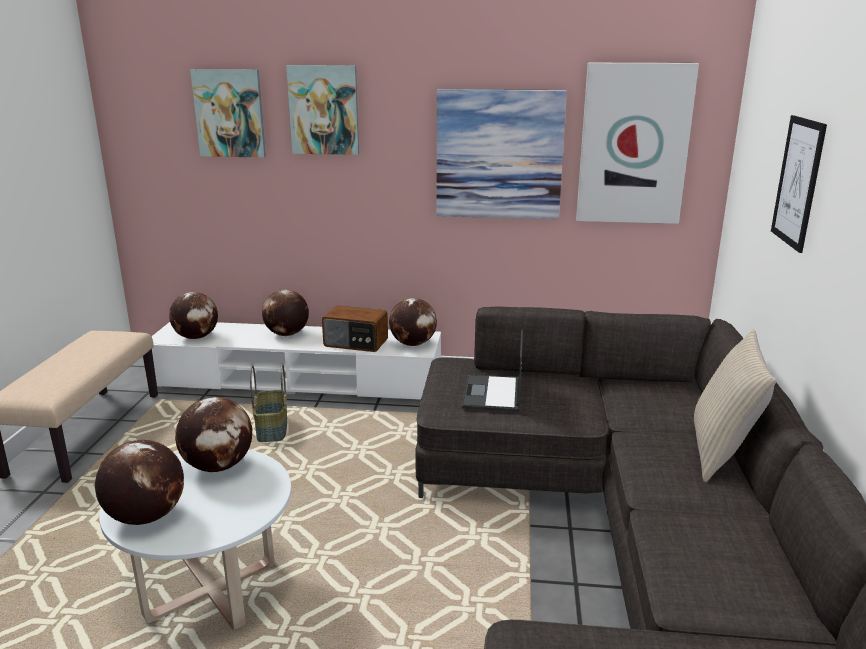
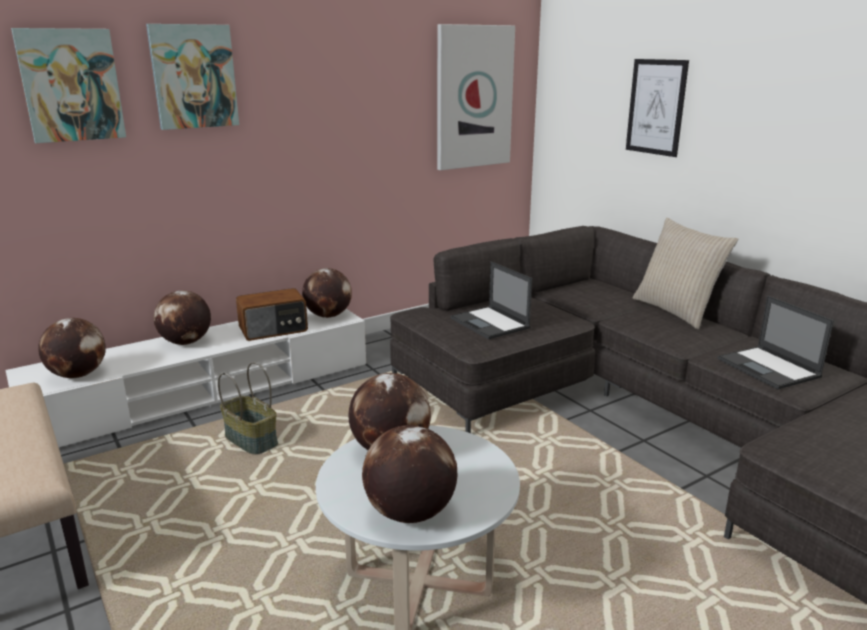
camera: 40 degrees left, 0 degrees up
picture [437,89,567,219] -> none
none -> laptop [717,296,834,389]

